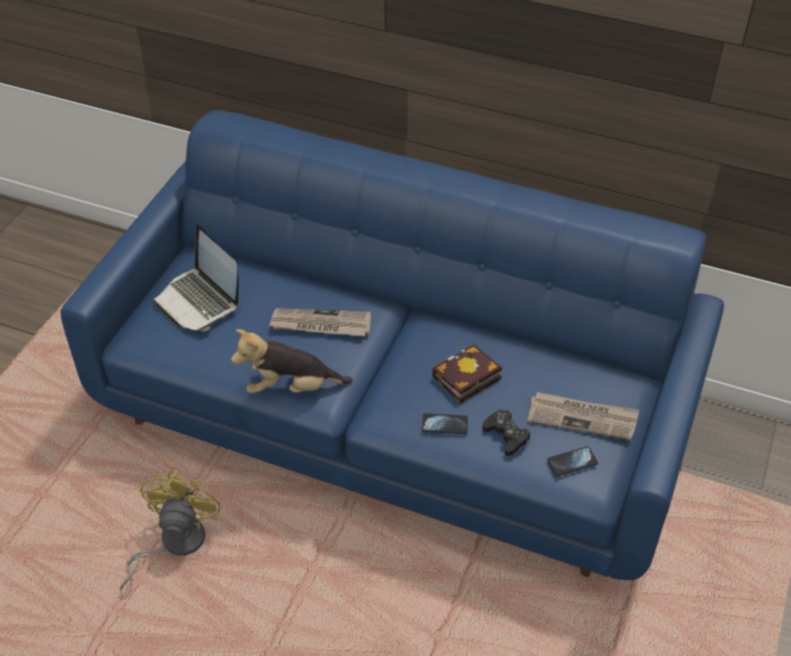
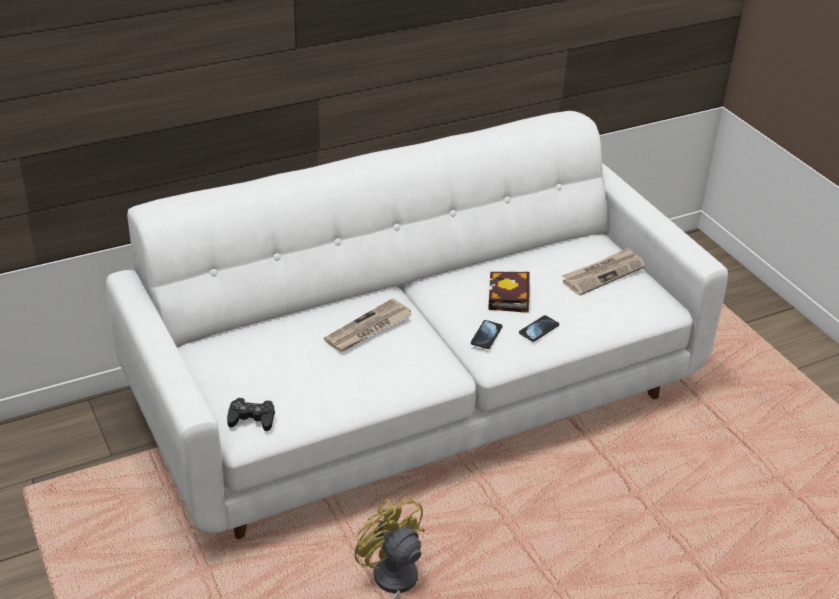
camera: 50 degrees left, 10 degrees down
blue sofa [60,110,724,580] -> white sofa [106,111,728,539]
laptop [153,225,239,331] -> none
plush toy [231,329,353,393] -> none
black game controller [482,410,530,456] -> black game controller moved to [227,398,275,431]
phone [547,446,598,476] -> phone moved to [471,320,503,349]

